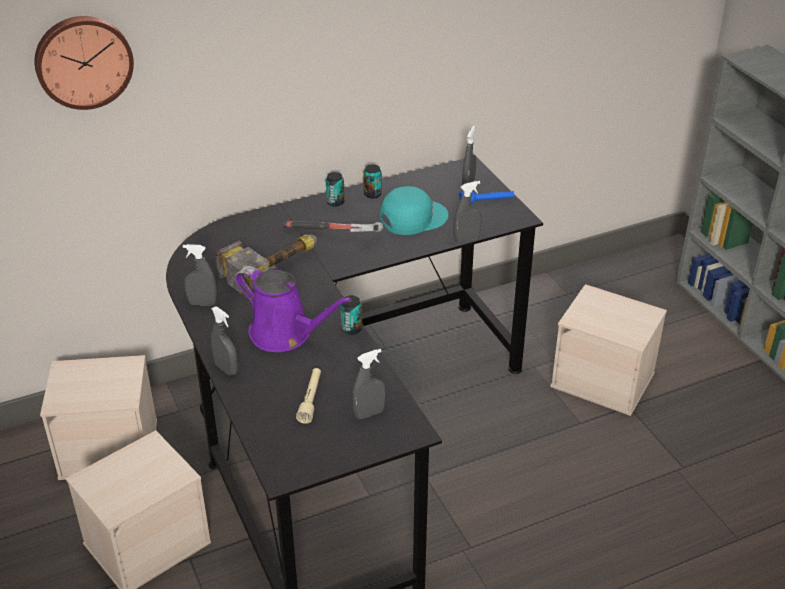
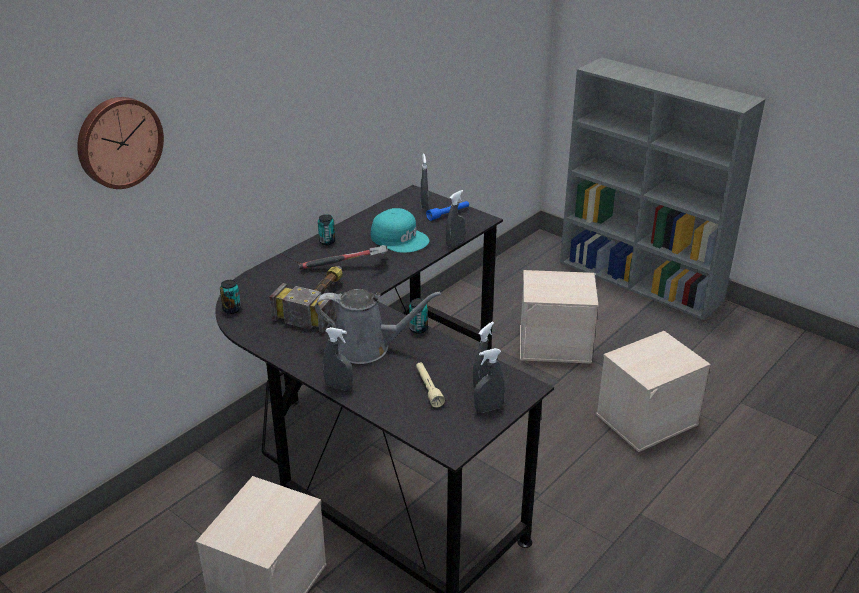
camera: 25 degrees left, 5 degrees down
beige storage box [40,355,157,480] -> beige storage box moved to [596,331,711,452]
grey spray bottle [183,244,217,305] -> grey spray bottle moved to [474,348,505,413]
purple watering can [235,266,352,352] -> grey watering can [315,289,441,364]
can [363,164,382,199] -> can moved to [220,280,241,314]
turquoise cap [380,186,449,235] -> turquoise cap turned 90 degrees clockwise [371,208,429,253]

